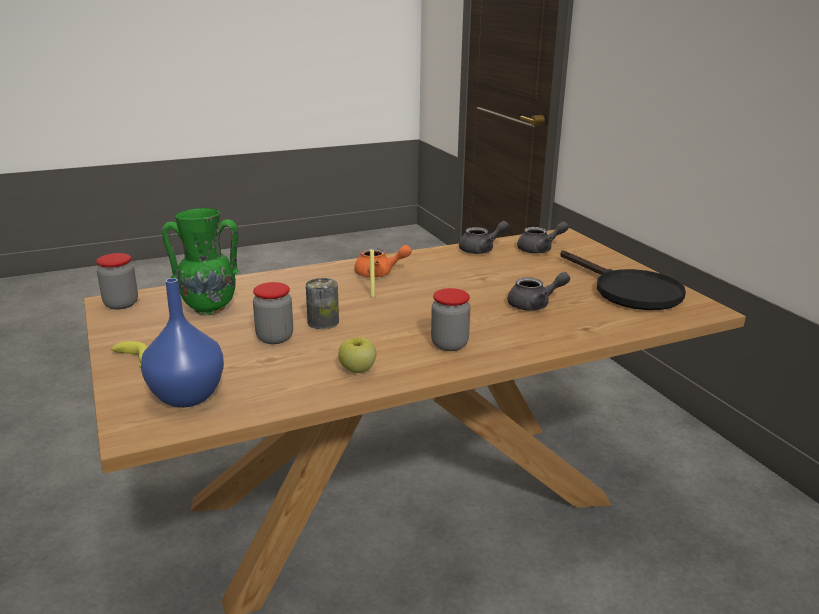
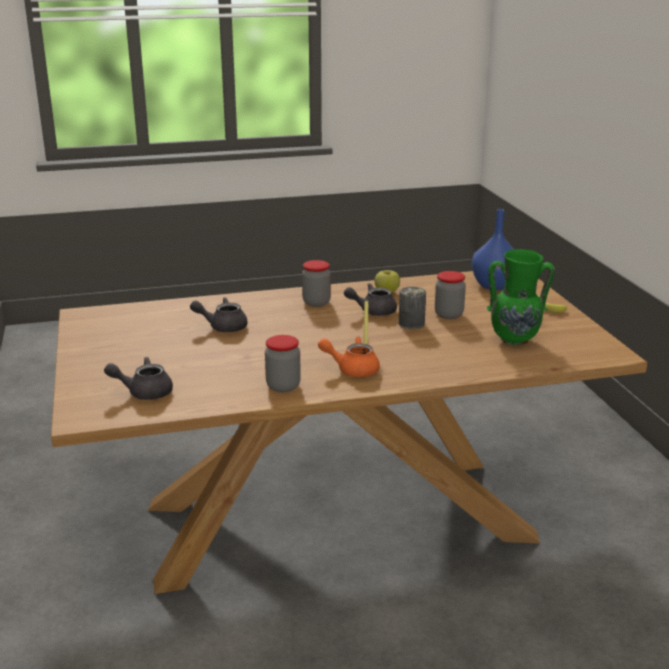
camera: 170 degrees left, 0 degrees up
jar [96,253,138,310] -> jar moved to [265,335,301,392]
grey teapot [459,221,509,254] -> grey teapot moved to [344,283,397,316]
black frying pan [560,250,686,310] -> none

